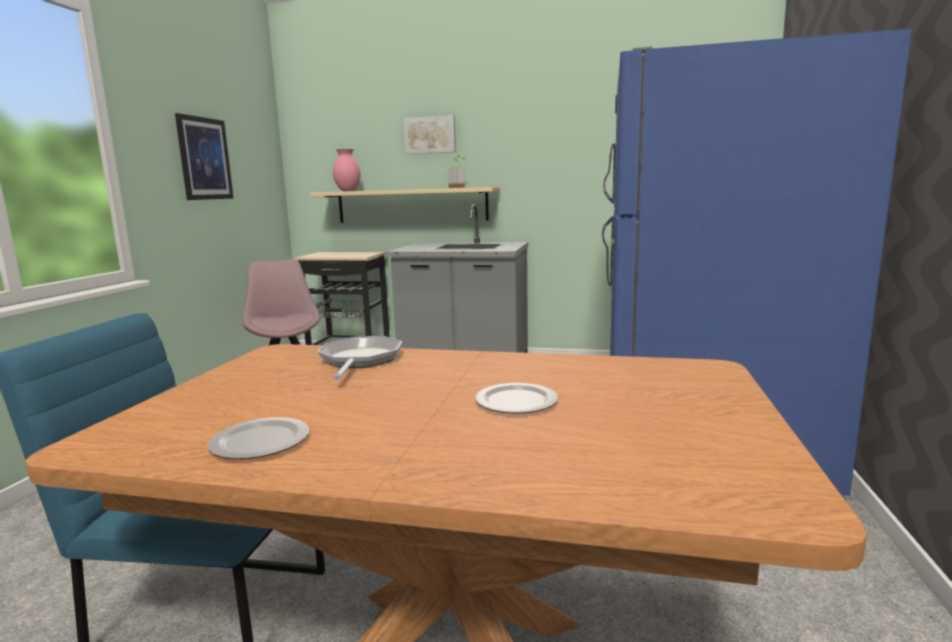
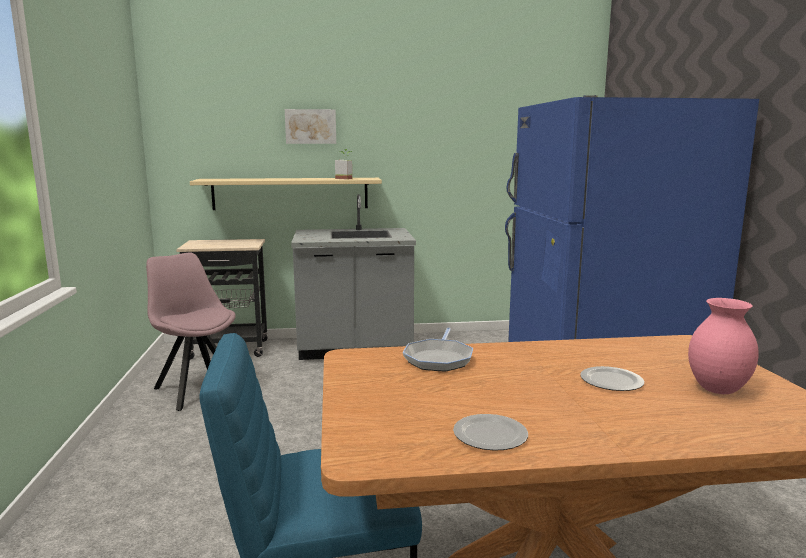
camera: 20 degrees left, 0 degrees up
picture [175,113,234,200] -> none
frying pan [318,336,402,379] -> frying pan turned 150 degrees counterclockwise [403,328,473,372]
pink vase [333,149,361,191] -> pink vase moved to [688,298,759,394]

